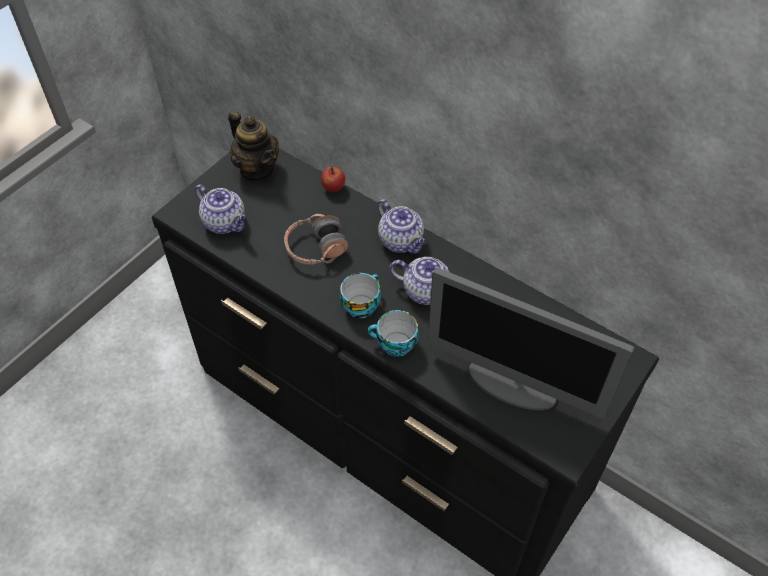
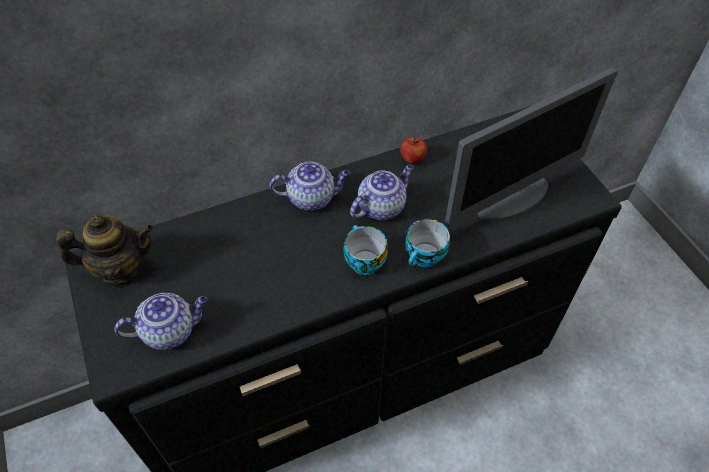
camera: 60 degrees left, 0 degrees up
headphones [284,214,348,265] -> none
apple [321,166,345,192] -> apple moved to [400,137,427,164]

